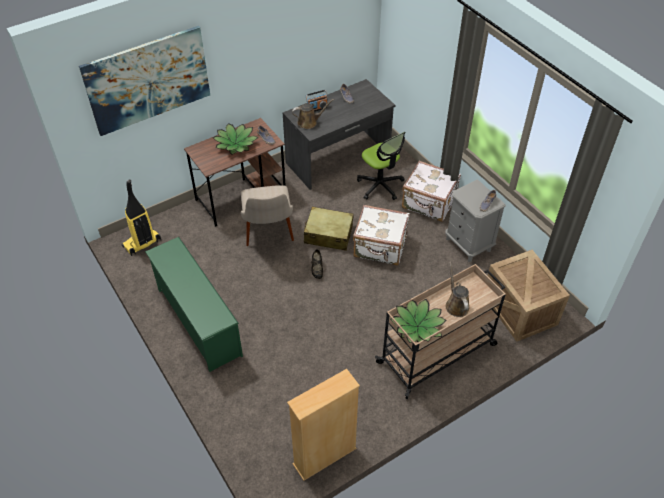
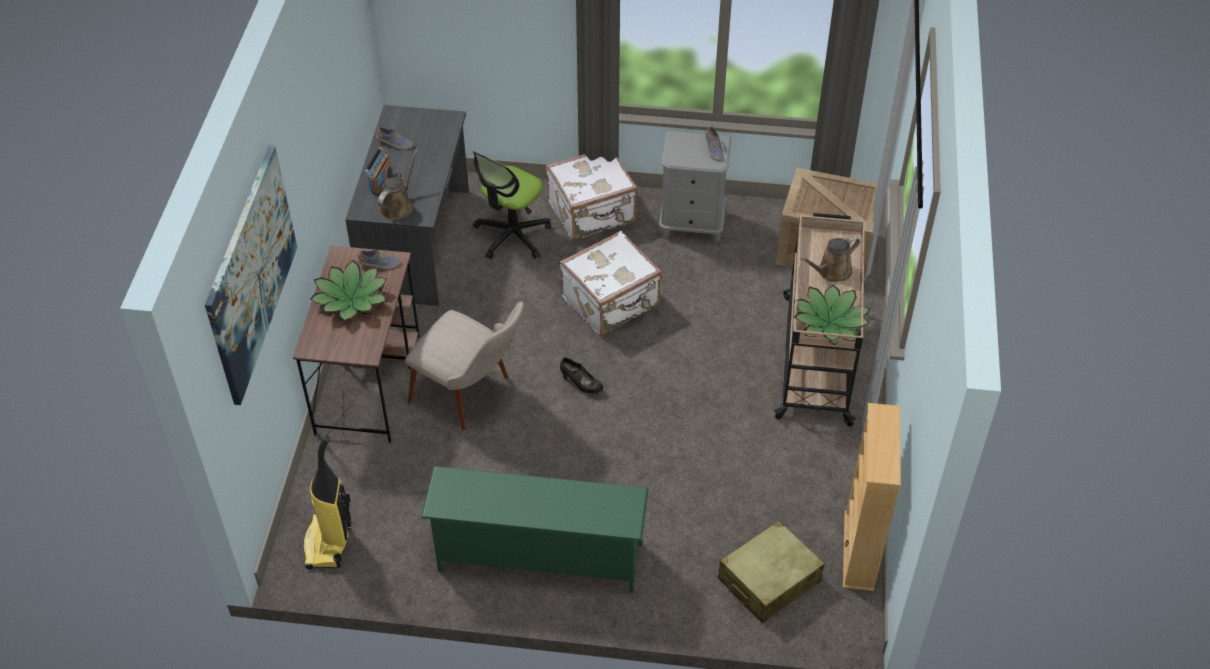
camera: 50 degrees left, 0 degrees up
beige suitcase [304,207,354,251] -> beige suitcase moved to [718,520,825,623]
office chair [357,132,405,200] -> office chair turned 120 degrees clockwise [473,151,551,259]
brown watering can [446,262,470,317] -> brown watering can turned 60 degrees counterclockwise [800,236,860,282]

